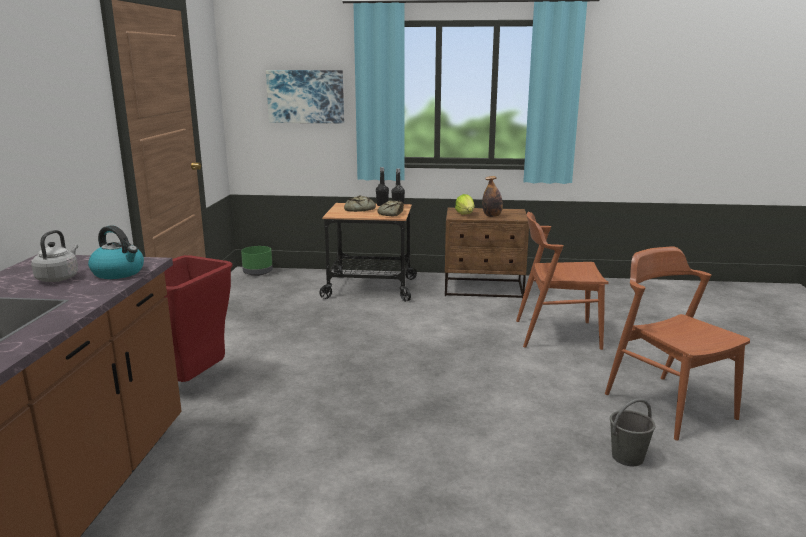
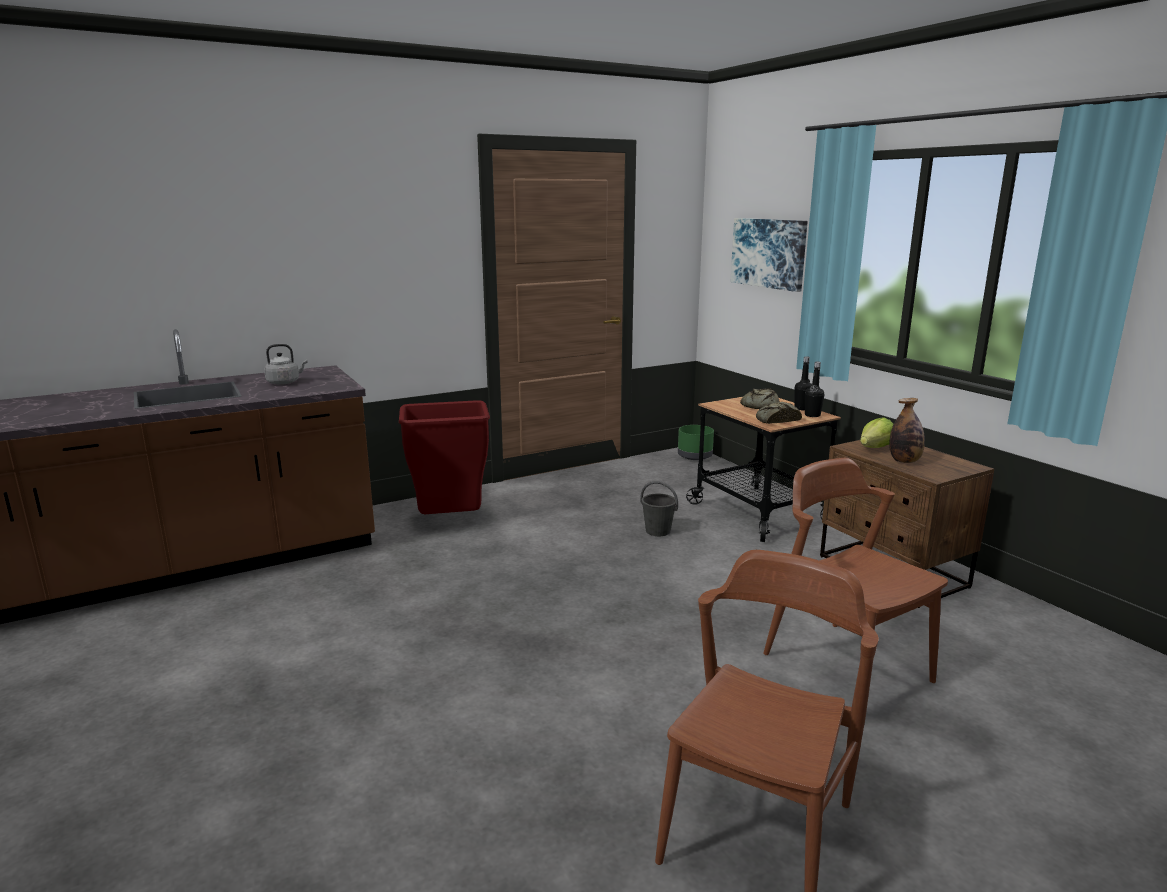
camera: 55 degrees right, 0 degrees up
kettle [88,225,144,279] -> none
grey bucket [610,398,656,466] -> grey bucket moved to [640,481,678,536]

